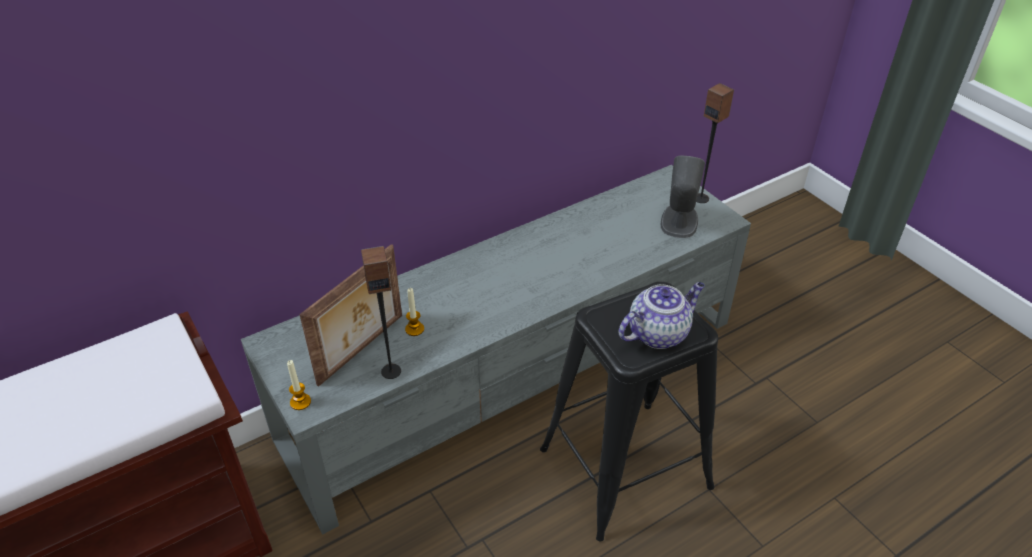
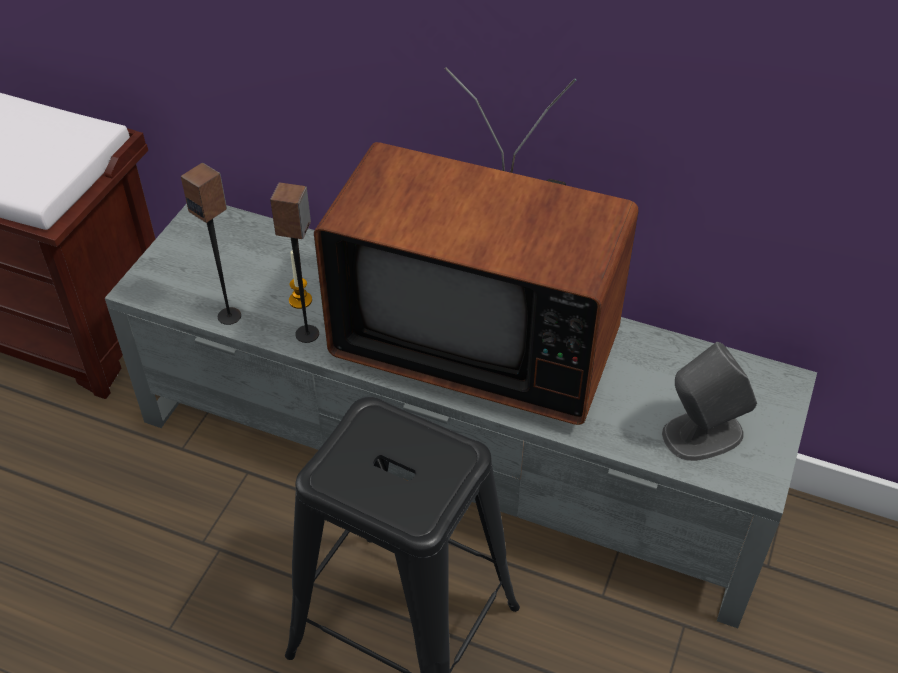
camera: 55 degrees right, 5 degrees up
candle [287,360,311,410] -> none
picture frame [299,244,402,387] -> none
teapot [619,282,705,349] -> none
speaker [696,83,734,203] -> speaker moved to [270,182,319,343]
none -> television [314,67,639,425]

